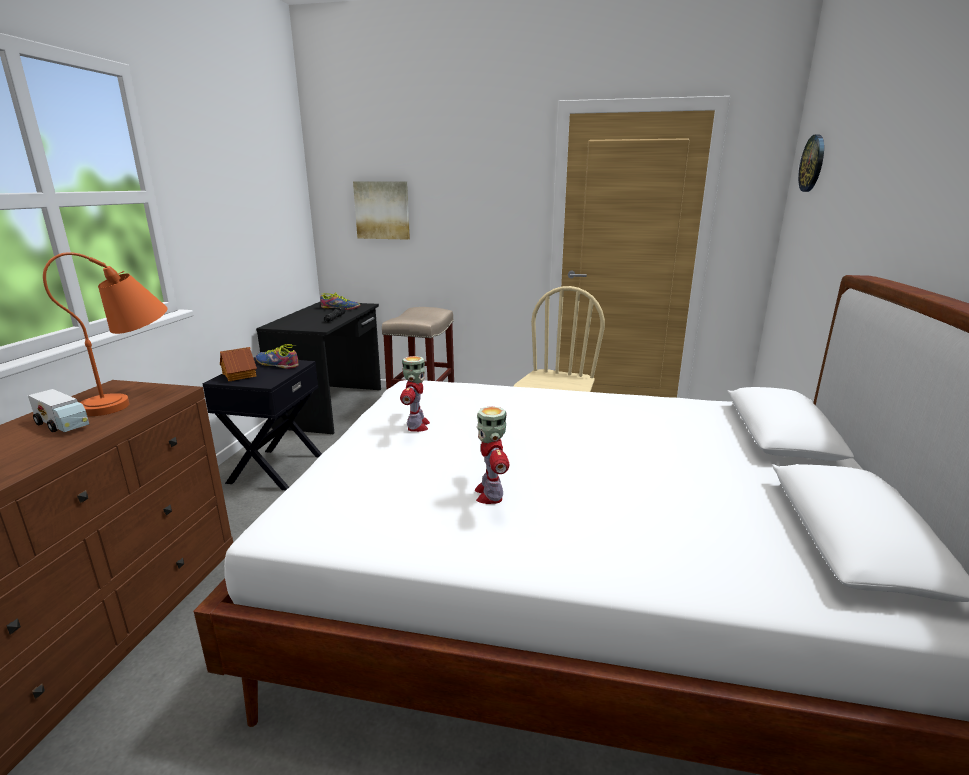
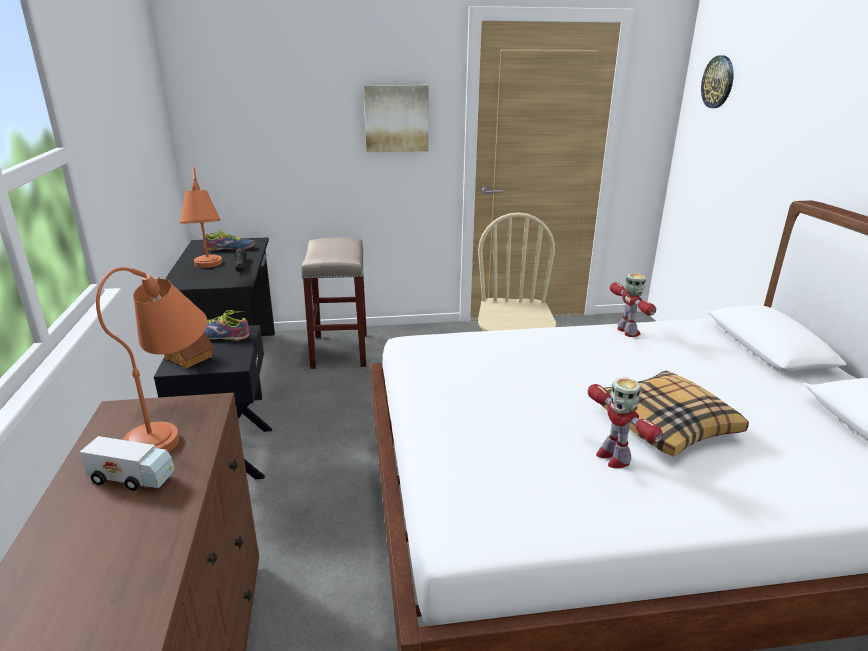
camera: 20 degrees left, 5 degrees up
picture [353,181,410,240] -> picture moved to [364,85,429,152]
toy robot [400,356,430,432] -> toy robot moved to [610,273,656,337]
none -> orange table lamp [180,166,222,268]
none -> pillow [601,371,749,457]

